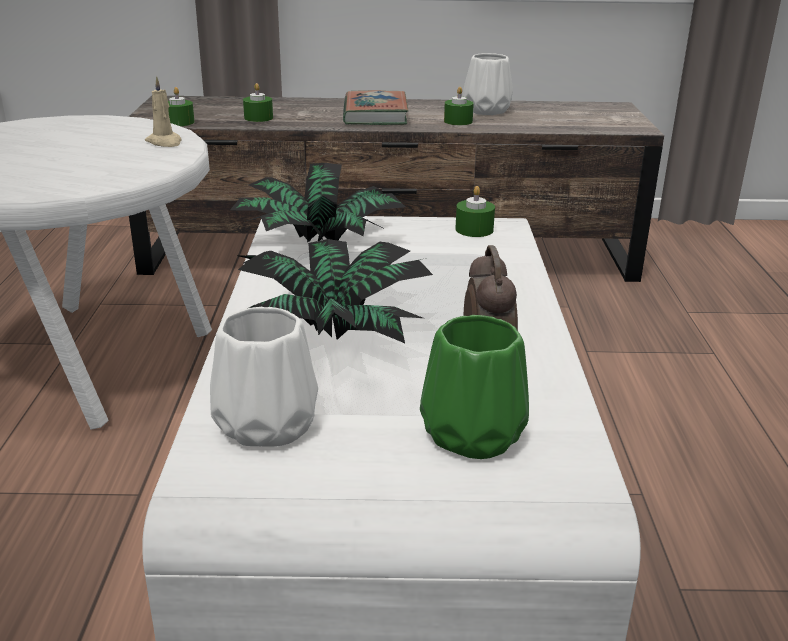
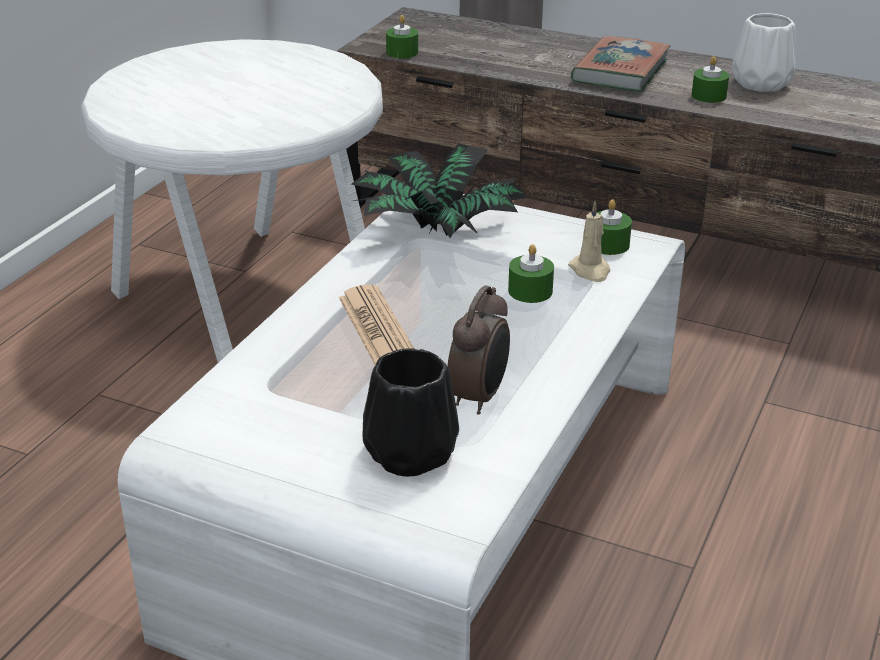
camera: 25 degrees right, 5 degrees up
beige candle [145,76,182,147] -> beige candle moved to [568,201,610,282]
white vase [210,307,318,447] -> none
potted plant [238,239,433,343] -> newspaper [339,285,414,365]
green candle [243,83,273,122] -> green candle moved to [508,244,554,303]
green vase [420,315,529,459] -> black vase [362,348,459,477]

